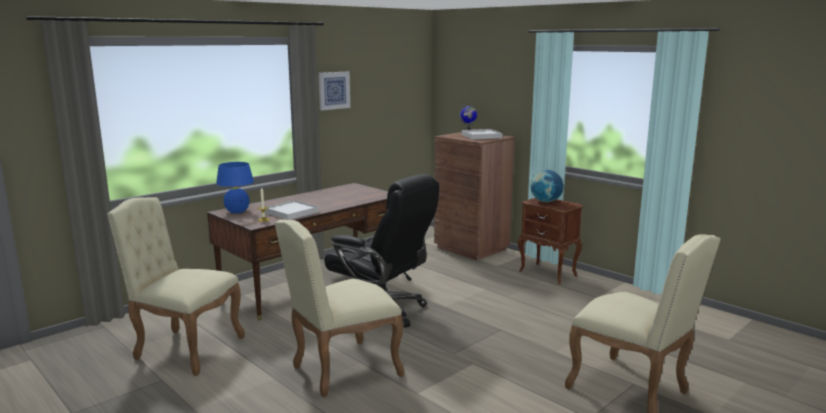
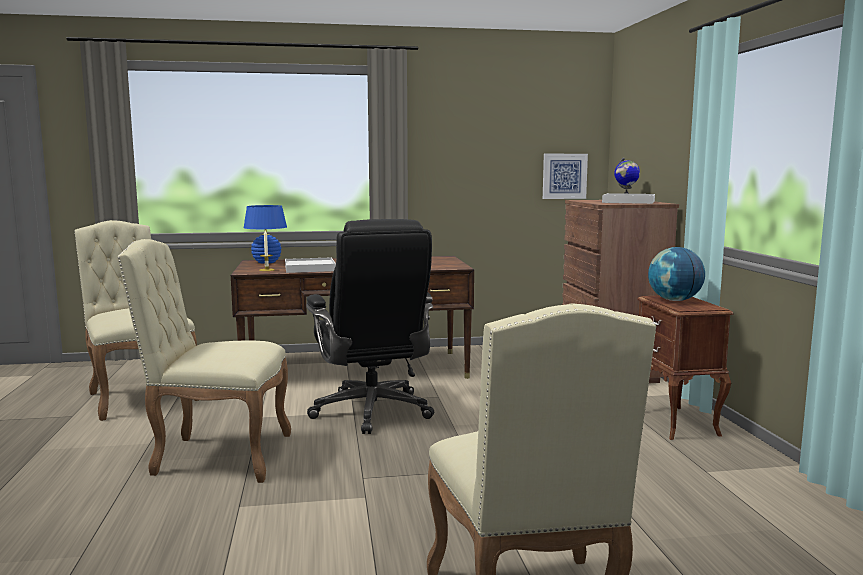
camera: 35 degrees right, 5 degrees down
picture [318,72,350,111] -> picture moved to [543,154,588,199]

